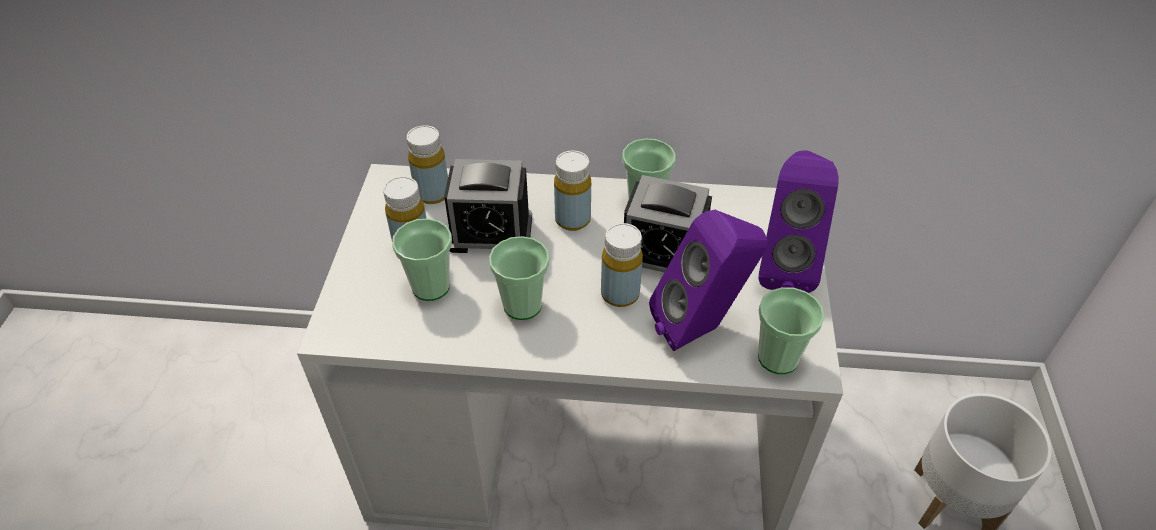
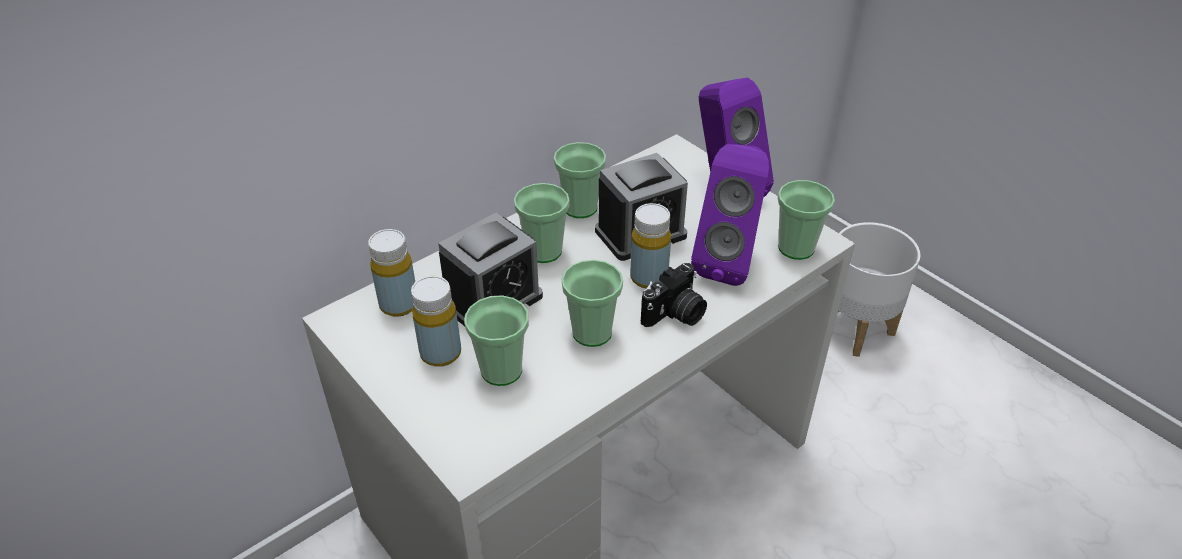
camera: 45 degrees left, 5 degrees down
yellow bottle [554,151,591,231] -> cup [514,183,570,263]
none -> camera [641,263,707,327]

